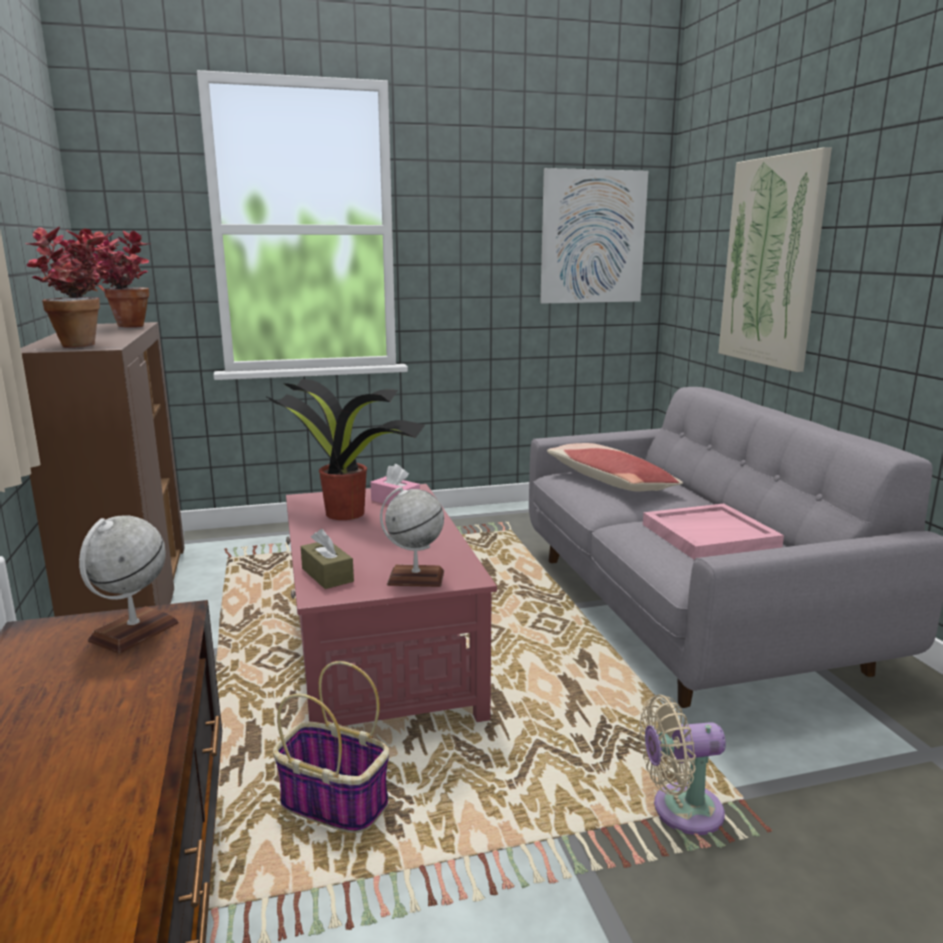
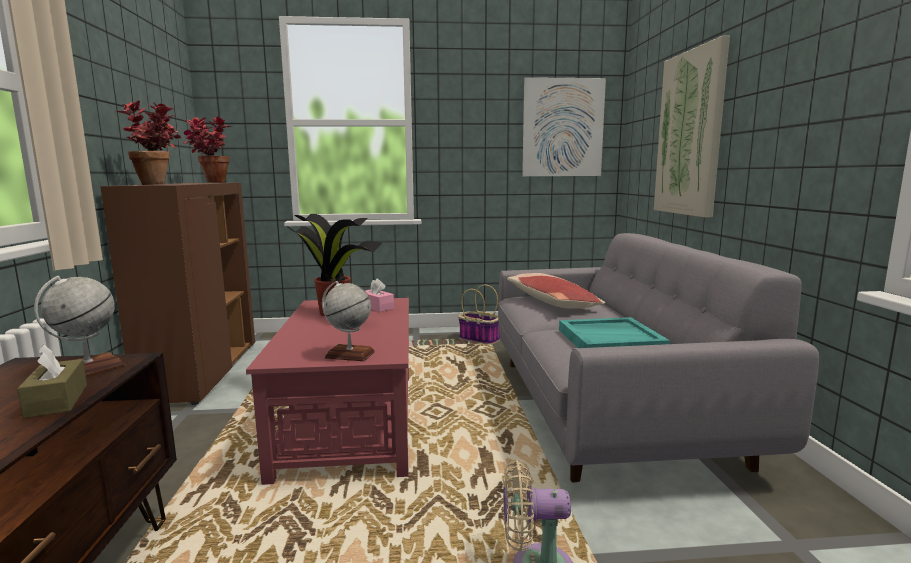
camera: 10 degrees right, 5 degrees down
basket [273,661,389,833] -> basket moved to [458,285,500,344]
brown tissue box [301,529,354,589] -> brown tissue box moved to [17,345,87,418]
pink tray [643,503,784,560] -> turquoise tray [559,317,670,348]

